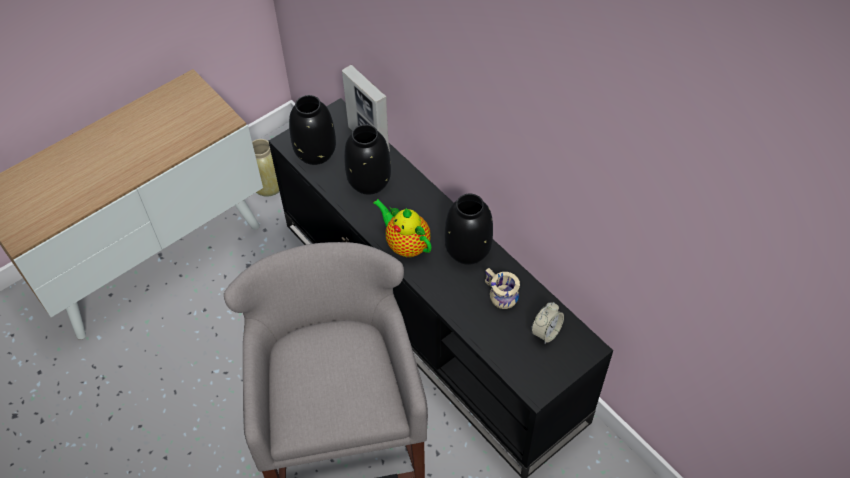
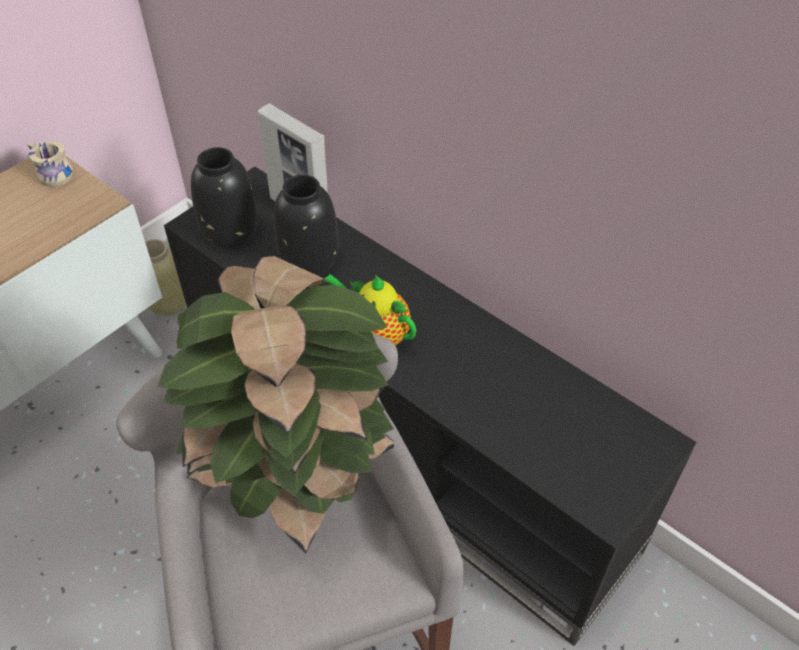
camera: 10 degrees left, 5 degrees down
black vase [445,194,493,265] -> none
beige mug [485,268,520,309] -> beige mug moved to [27,141,73,187]
alarm clock [531,302,564,344] -> none
none -> potted plant [157,256,394,553]

